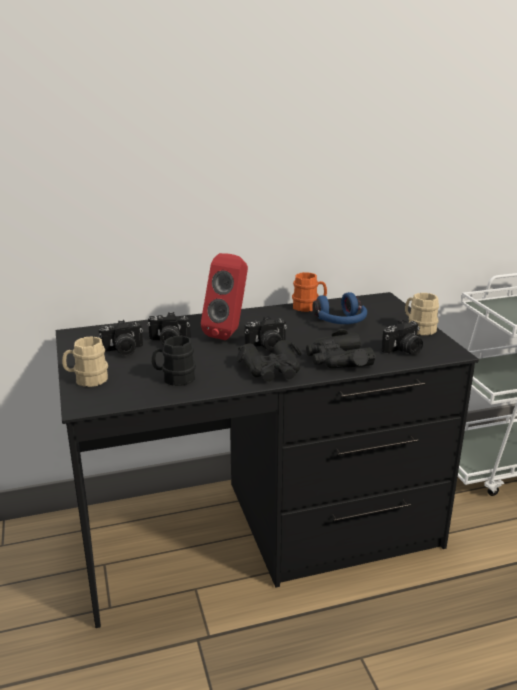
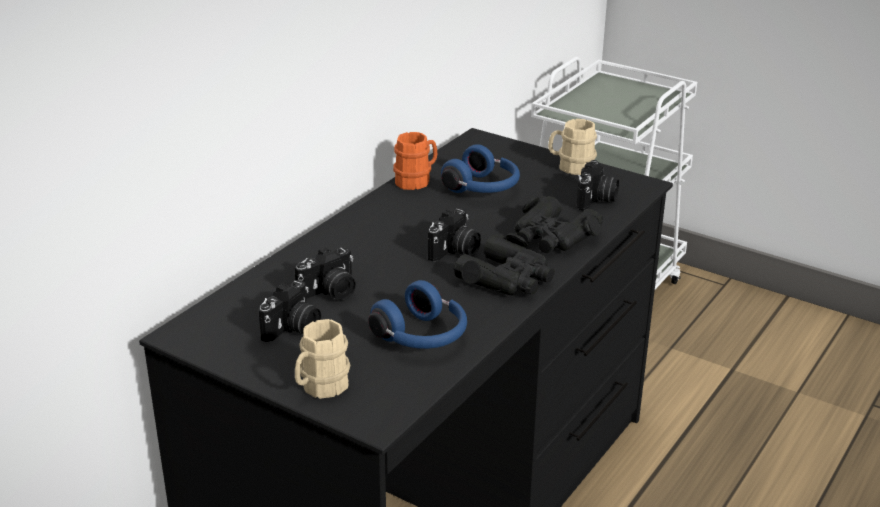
camera: 40 degrees left, 5 degrees up
black mug [152,336,196,386] -> blue headphones [368,280,467,349]
red speaker [201,253,248,340] -> none

